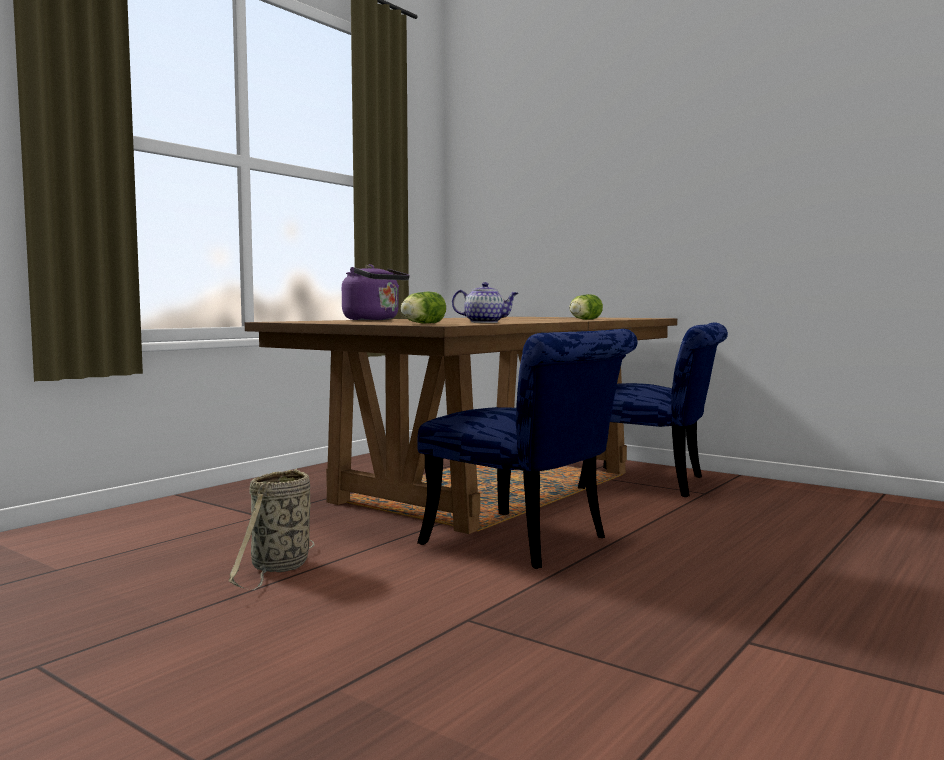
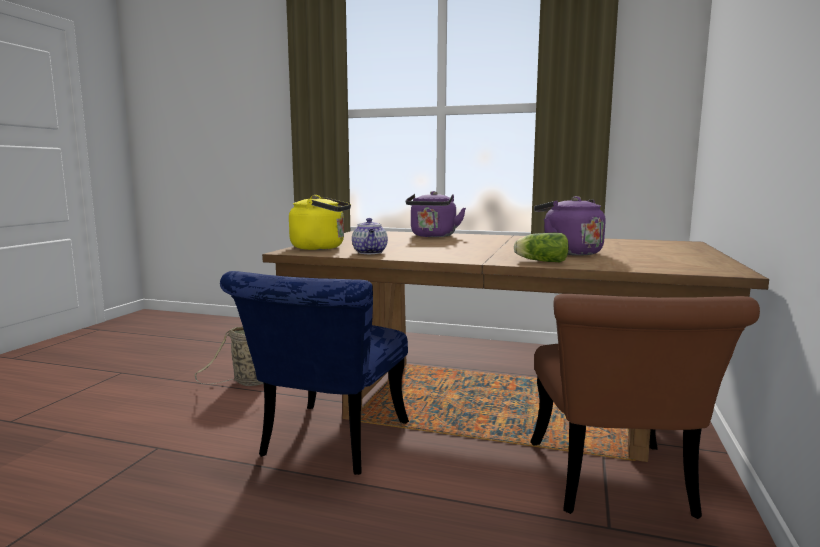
camera: 70 degrees right, 5 degrees up
lettuce [400,292,446,324] -> yellow kettle [289,195,351,250]
blue chair [578,322,728,497] -> brown chair [530,294,760,519]
none -> purple kettle [534,196,606,256]

